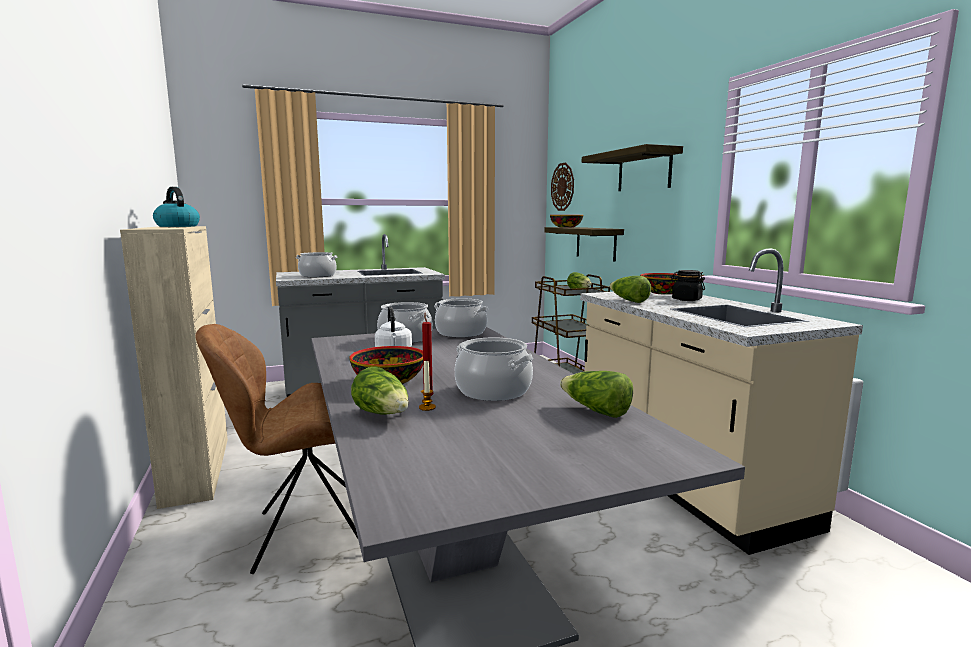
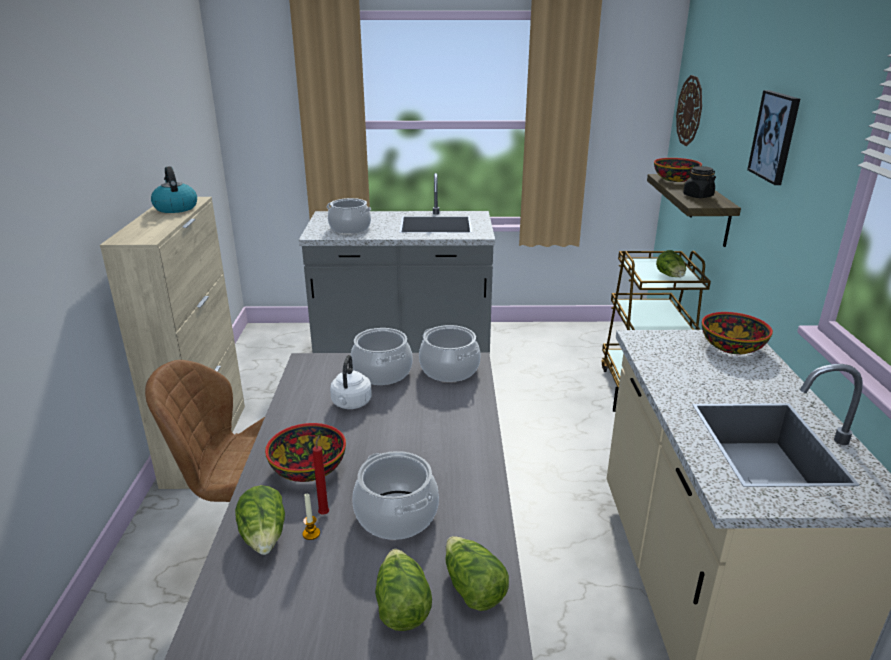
camera: 20 degrees right, 15 degrees up
shelf [582,144,683,191] -> picture [747,90,800,185]
lettuce [610,276,651,303] -> lettuce moved to [375,549,432,631]
black jar [671,270,705,301] -> black jar moved to [683,166,716,198]

